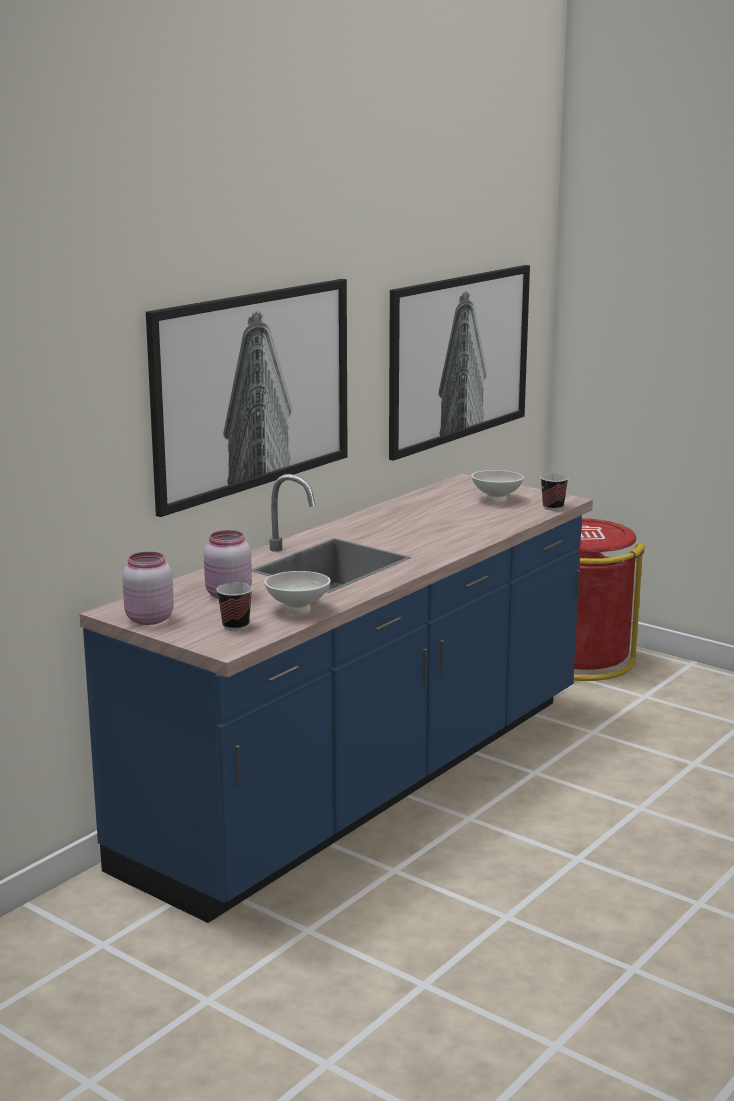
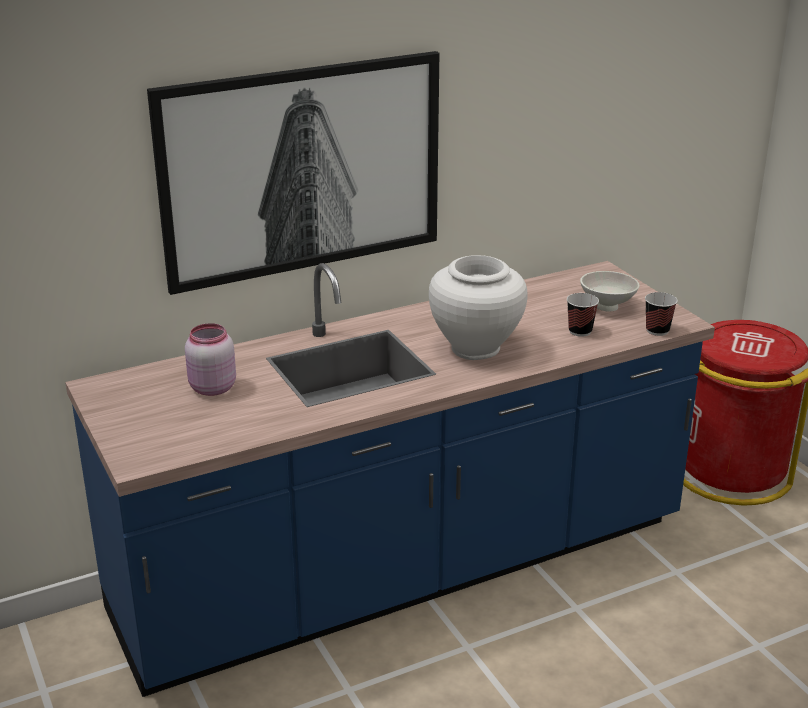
camera: 25 degrees right, 10 degrees up
pink jar [122,552,174,625] -> none
cup [217,583,253,631] -> cup moved to [567,293,599,337]
white bowl [264,571,331,614] -> none
picture [389,265,530,461] -> none
none -> white vase [429,255,527,360]

